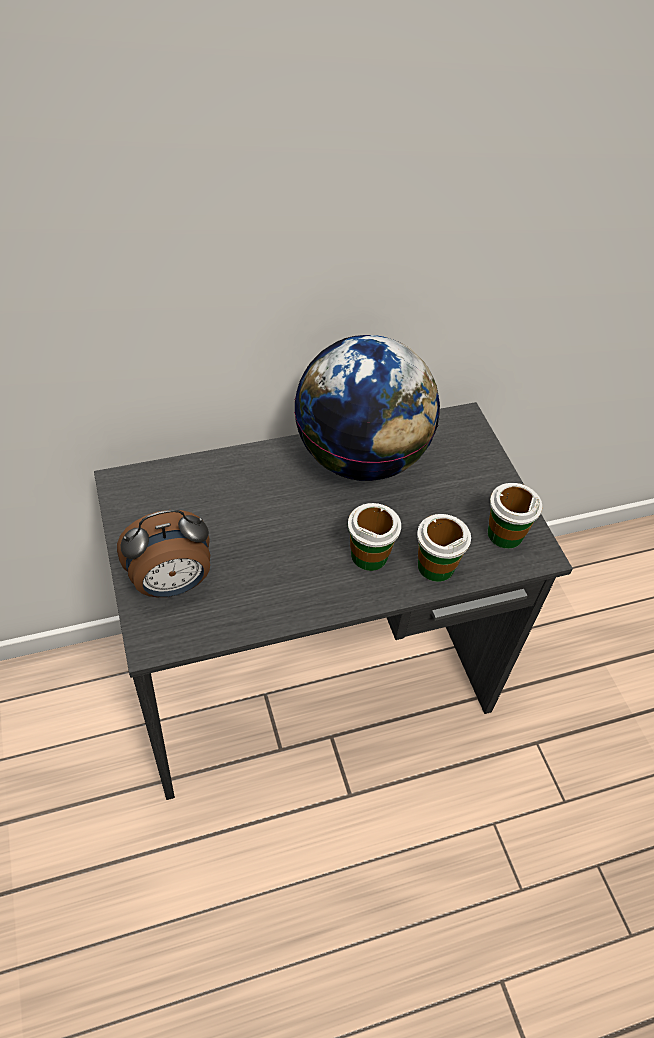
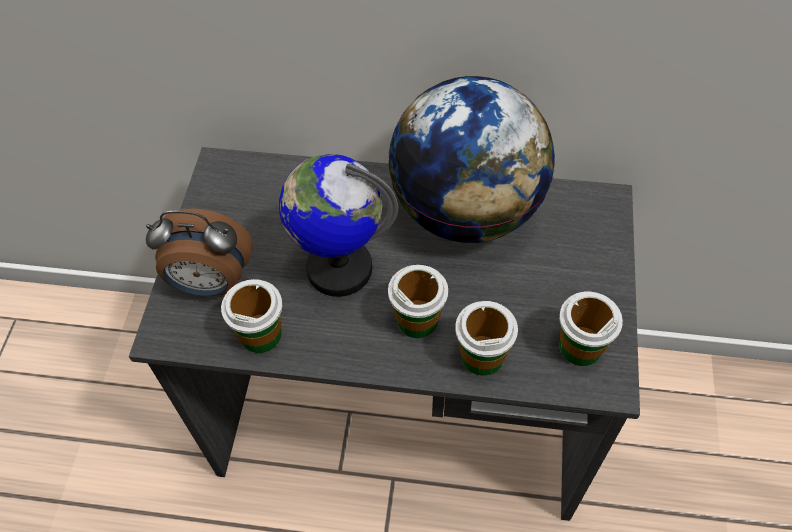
camera: 30 degrees right, 5 degrees up
none -> cup [221,279,282,353]
none -> globe [279,154,398,297]

